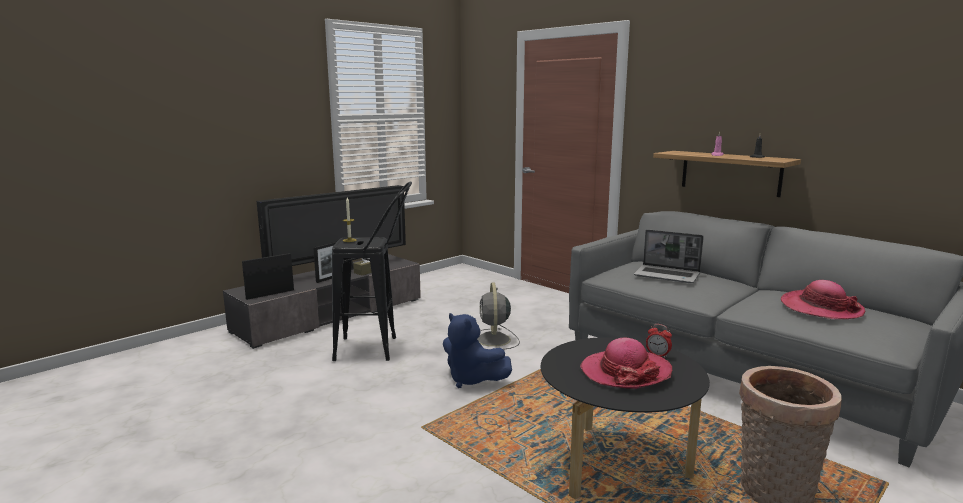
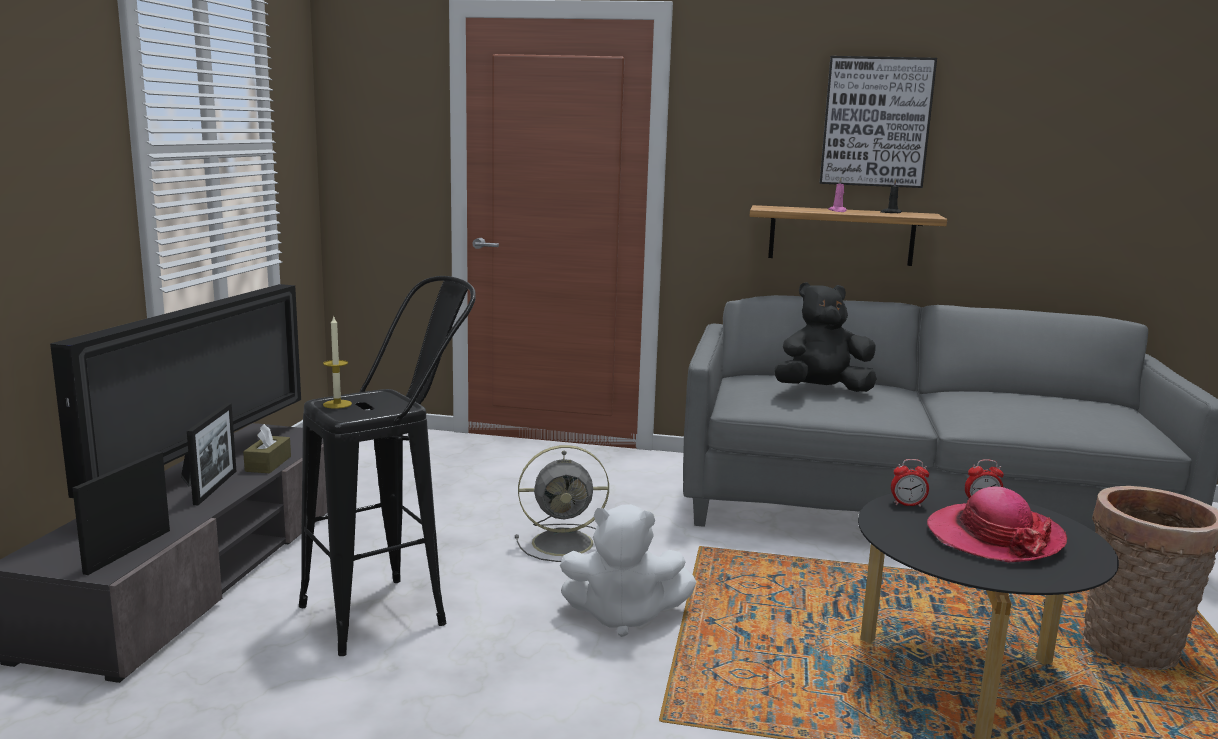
camera: 35 degrees left, 0 degrees up
blue plush toy [443,313,512,388] -> white plush toy [560,504,696,637]
grey fan [477,283,520,350] -> grey fan turned 60 degrees counterclockwise [515,445,609,562]
laptop [634,229,704,283] -> black plush toy [774,282,877,392]
hat [781,280,865,319] -> none
none -> picture [820,56,937,188]
none -> alarm clock [891,459,929,507]

